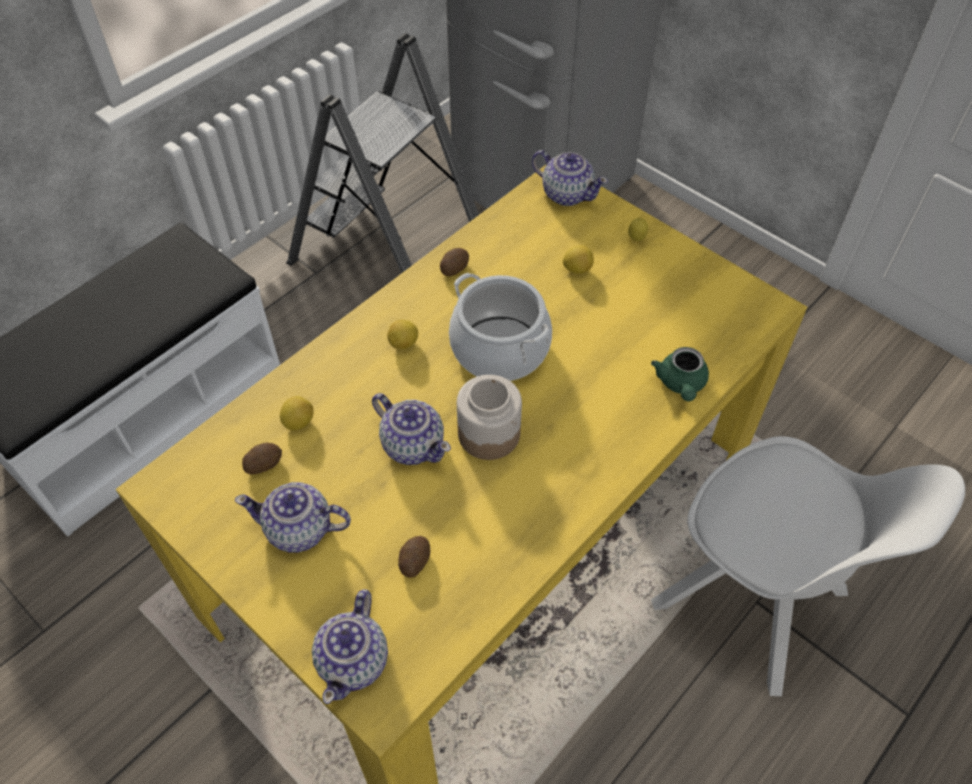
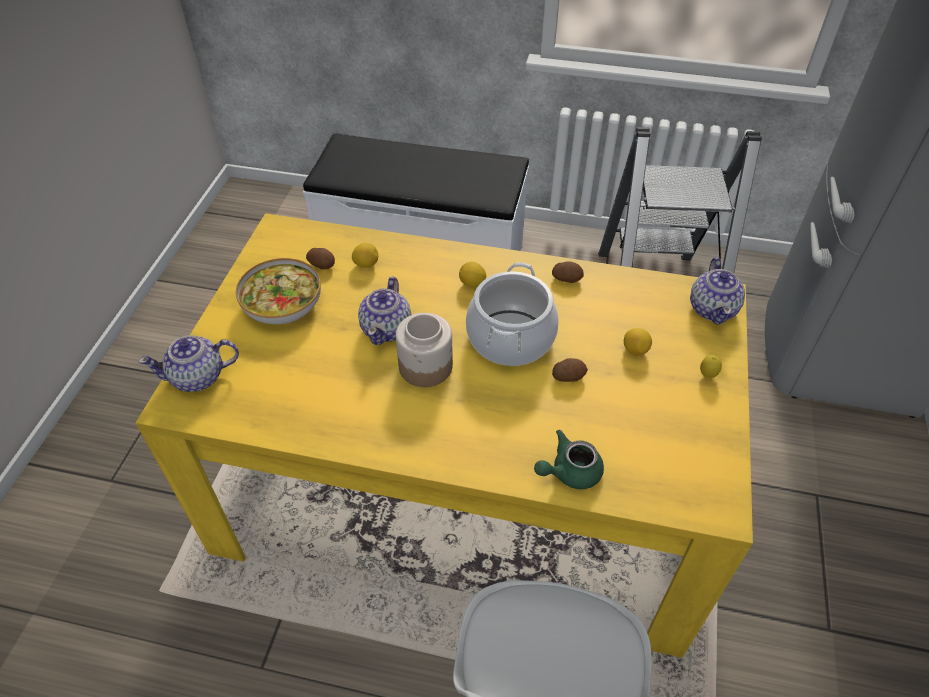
camera: 60 degrees right, 5 degrees down
teapot [235,482,351,552] -> bowl [236,258,321,325]
potato [398,536,430,578] -> potato moved to [552,358,588,382]

